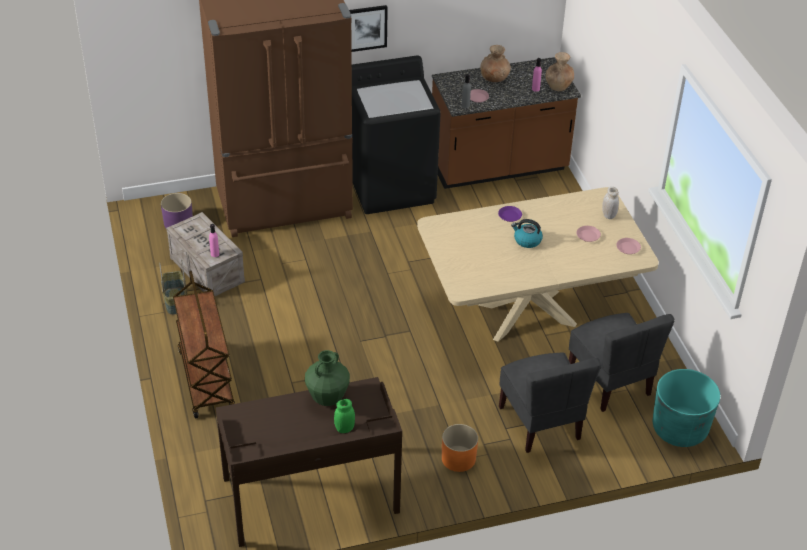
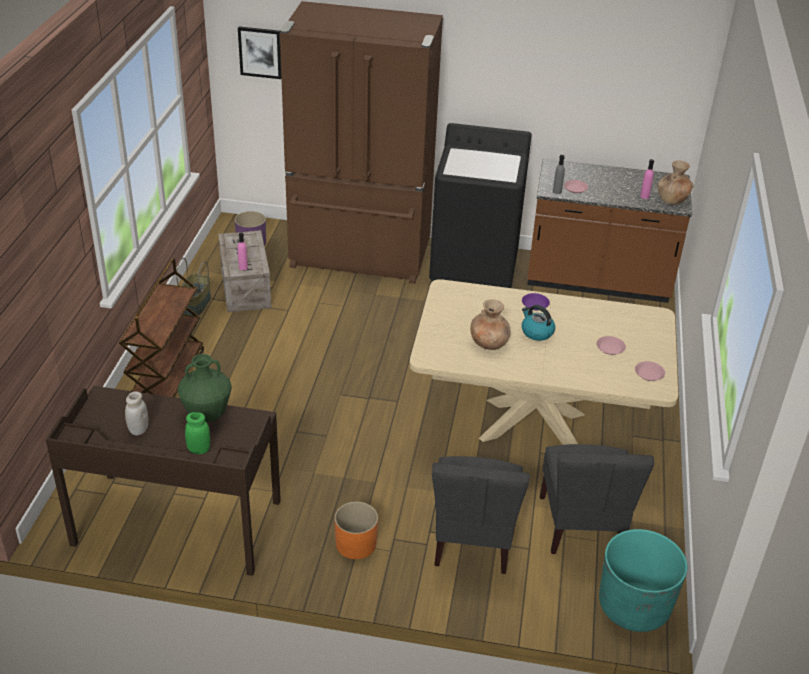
camera: 25 degrees right, 5 degrees down
picture [349,5,388,52] -> picture moved to [238,26,281,79]
brown vase [480,45,511,82] -> brown vase moved to [470,299,511,350]
white jar [602,187,619,219] -> white jar moved to [125,392,148,436]

